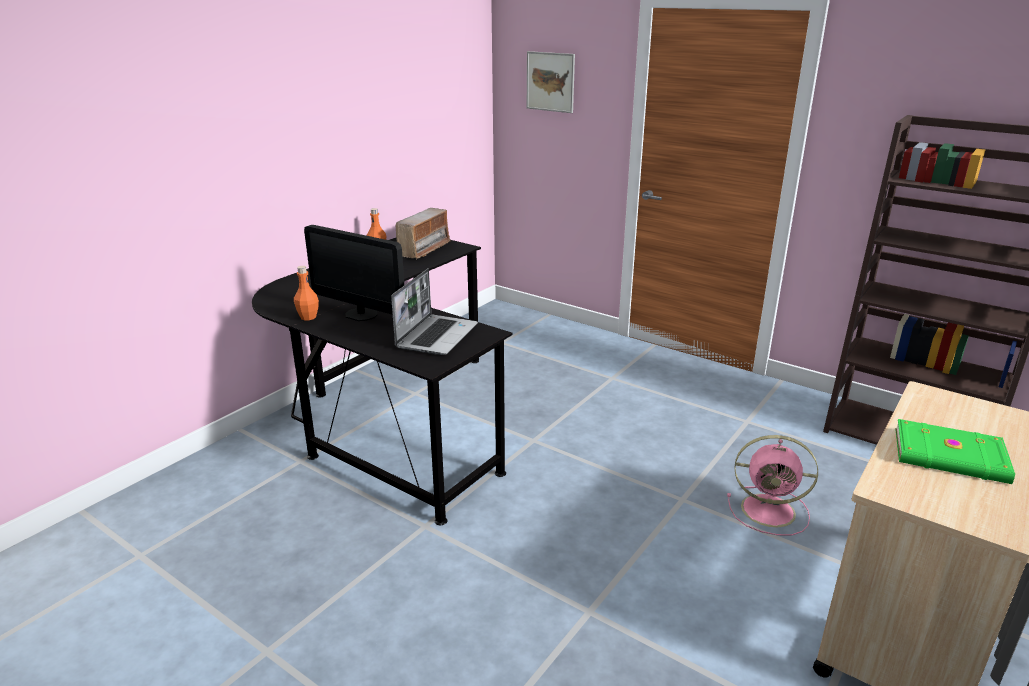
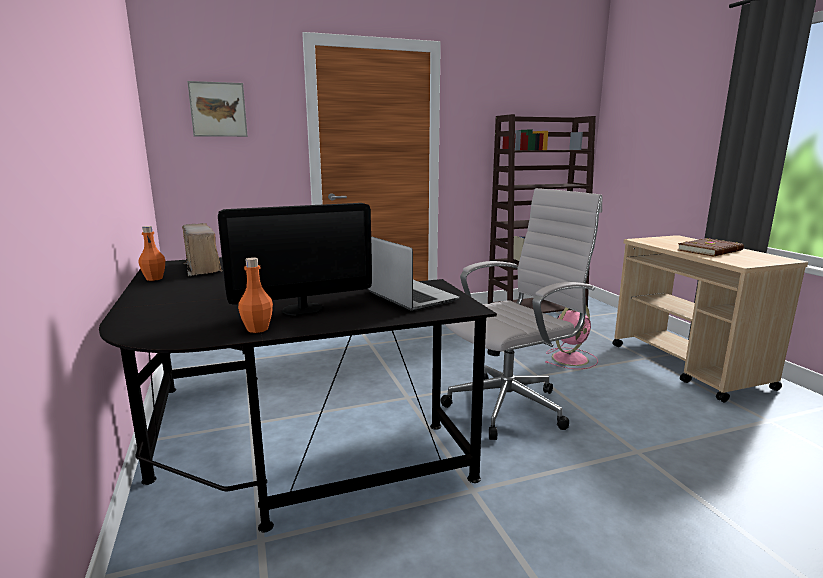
camera: 55 degrees left, 10 degrees down
green book [895,419,1015,484] -> brown book [678,238,744,257]
none -> white office chair [440,188,603,440]

